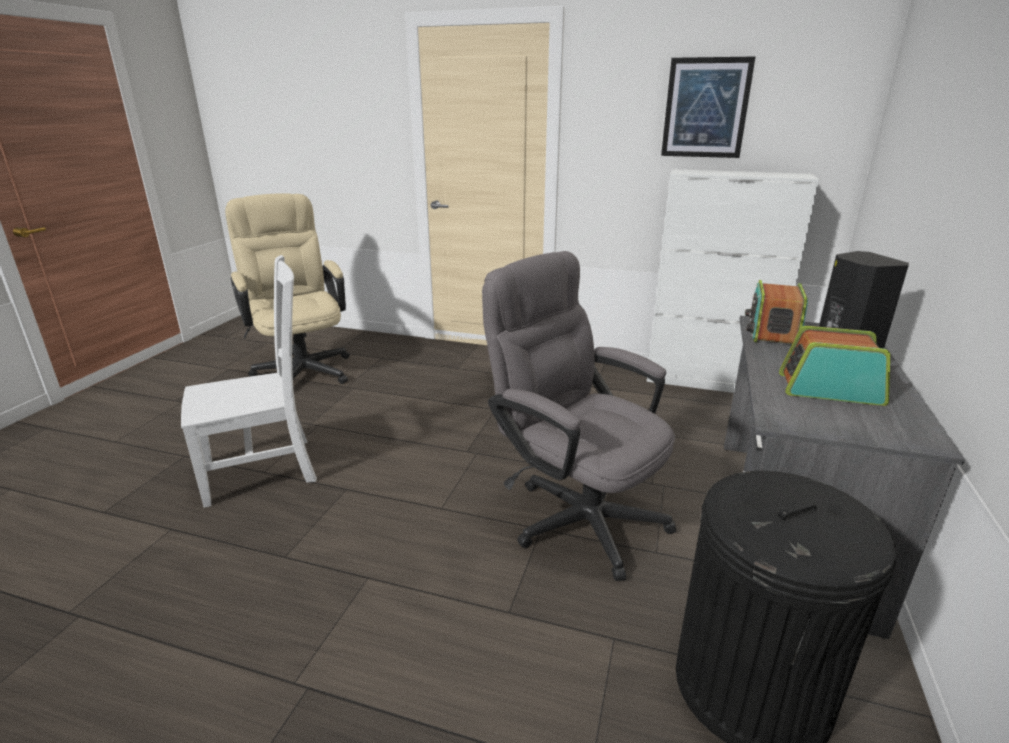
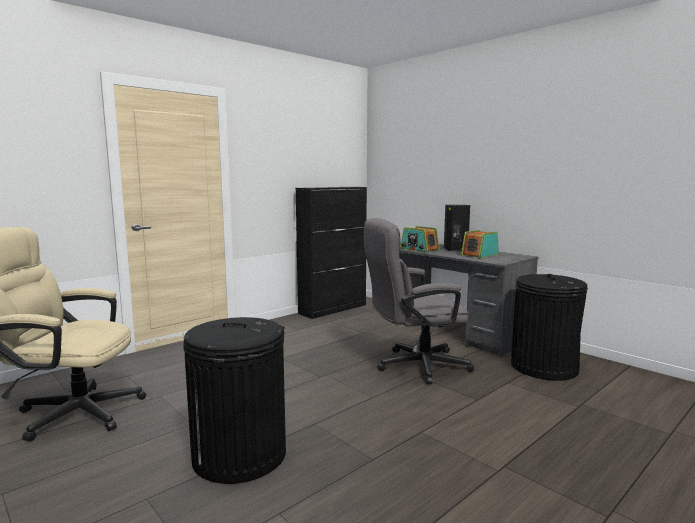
camera: 60 degrees left, 15 degrees down
white chair [181,255,317,508] -> black trash can [183,317,286,484]
white cabinet [647,169,819,393] -> black cabinet [296,187,367,319]
picture [661,57,755,158] -> none

